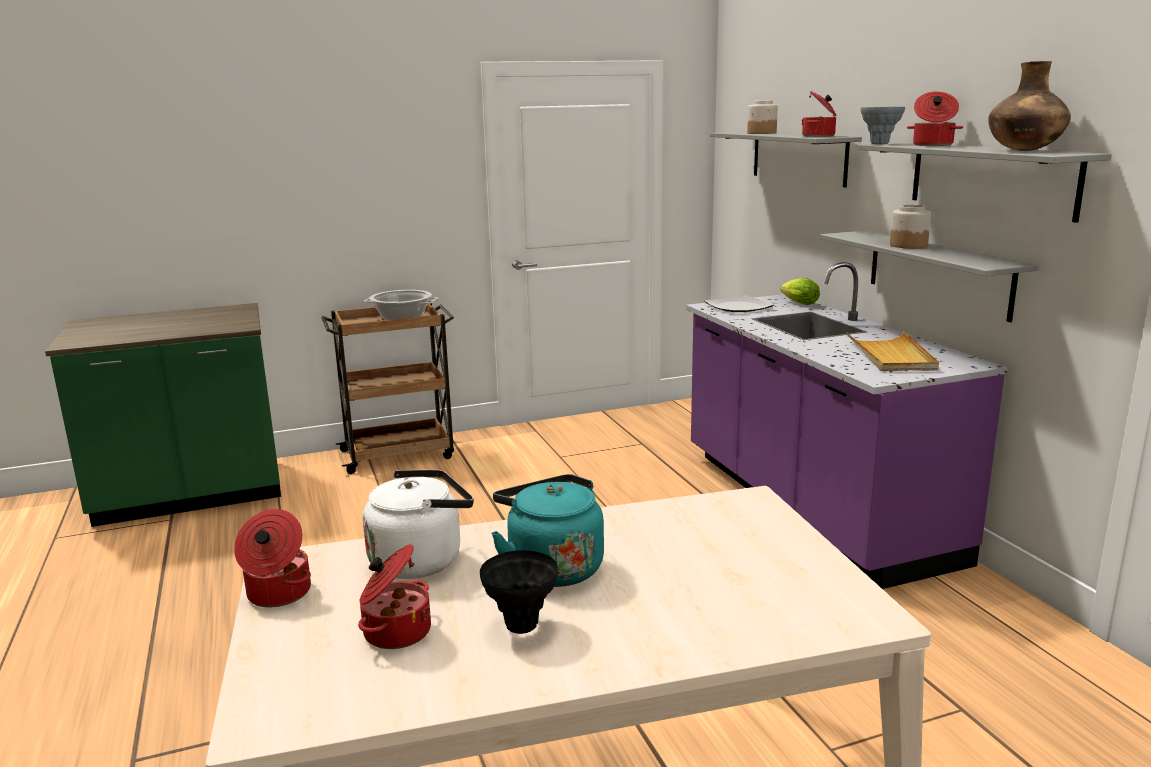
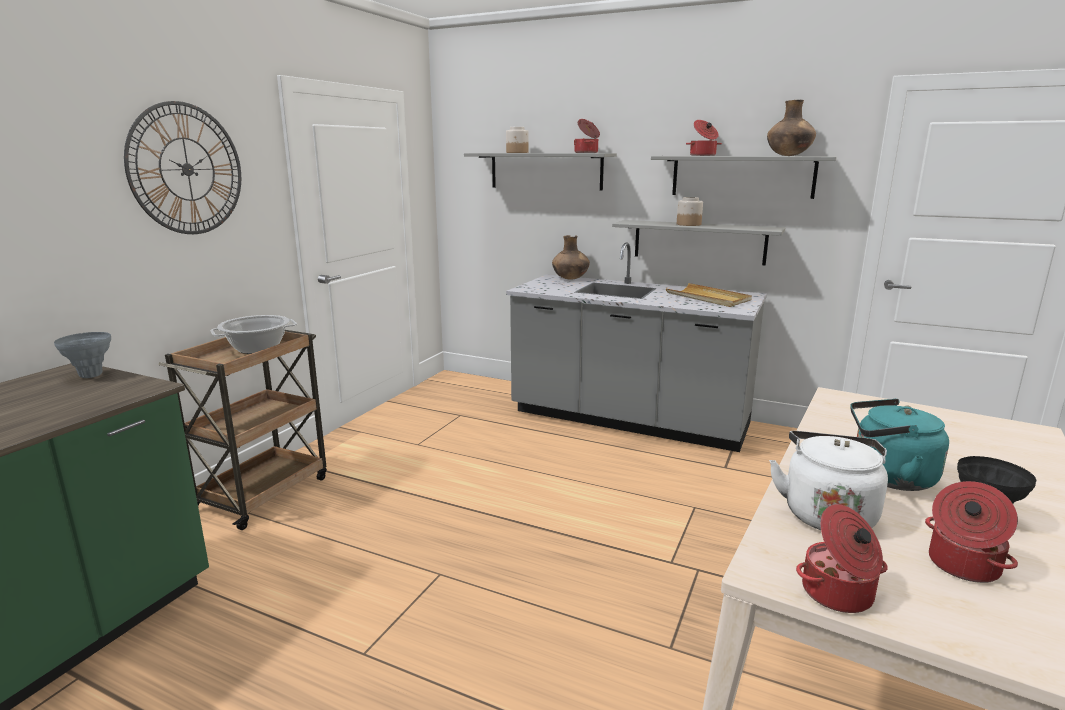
camera: 45 degrees left, 0 degrees up
purple counter [686,262,1008,589] -> grey counter [506,242,767,452]
plate [704,295,774,312] -> none
lettuce [780,278,820,305] -> brown vase [552,235,590,280]
grey vase [861,107,905,144] -> grey vase moved to [54,332,111,378]
none -> wall clock [124,101,241,234]

